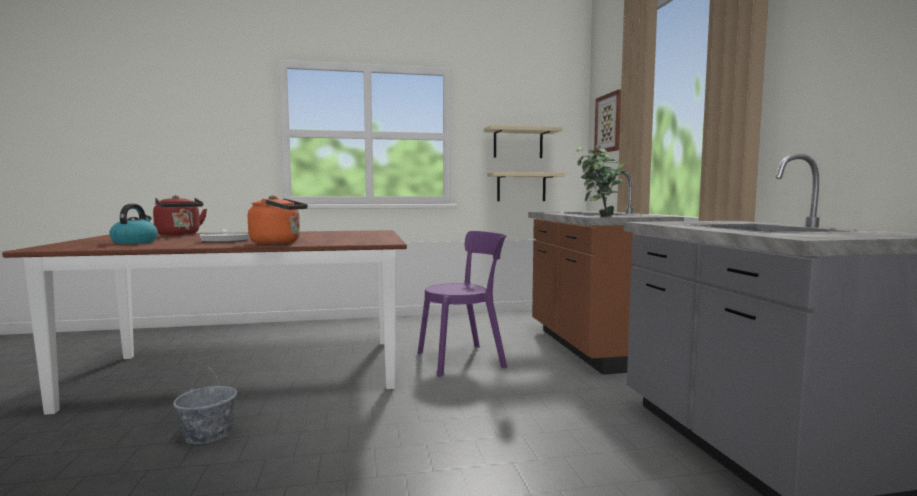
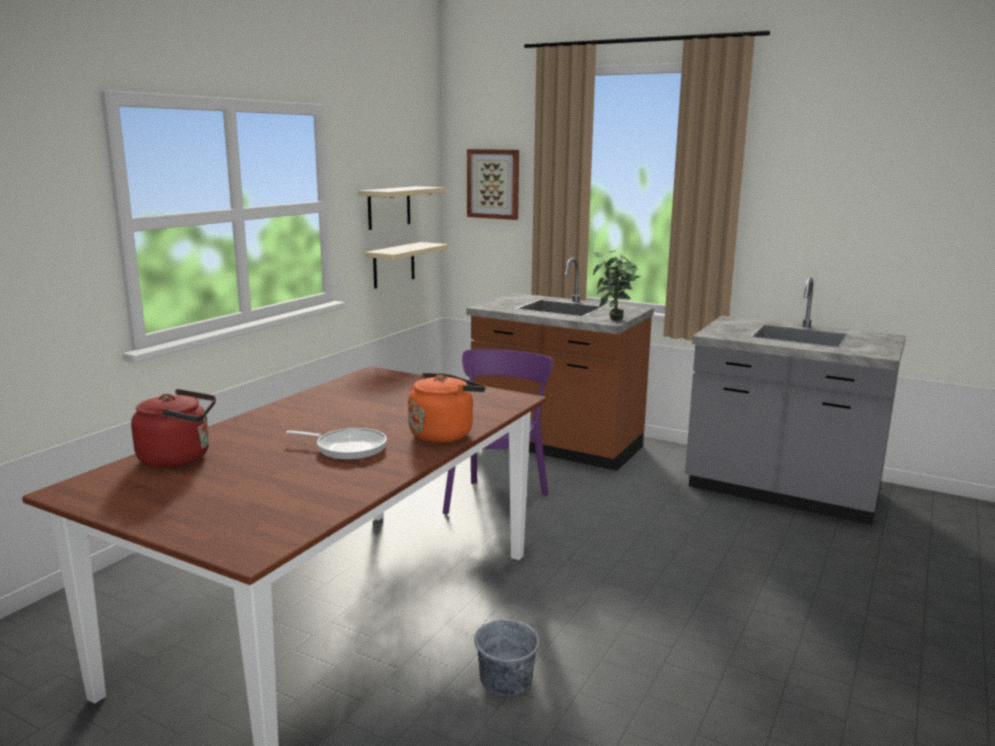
camera: 50 degrees left, 10 degrees up
kettle [109,204,158,244] -> none

